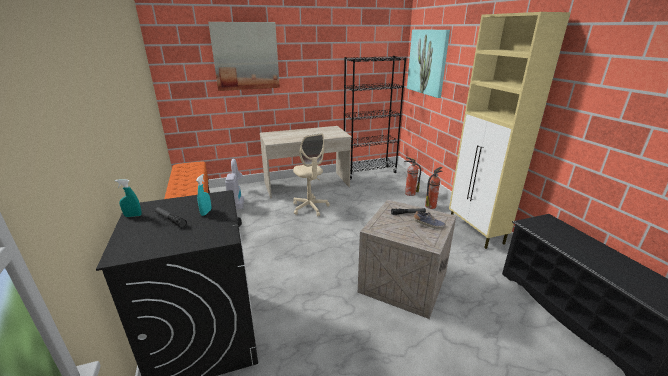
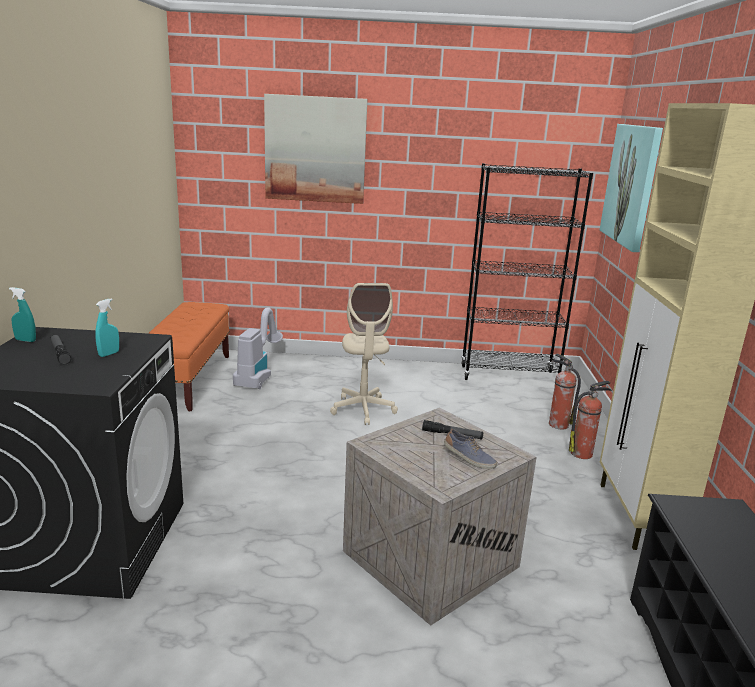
camera: 20 degrees right, 5 degrees down
beige desk [260,126,352,199] -> none

